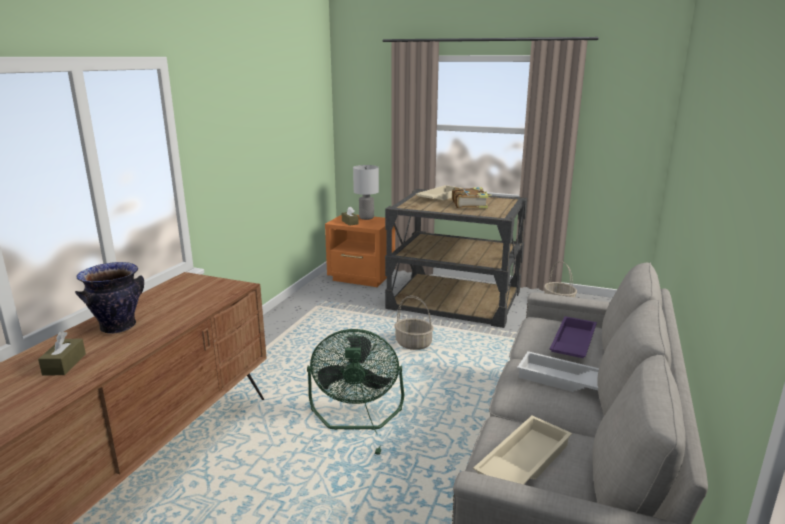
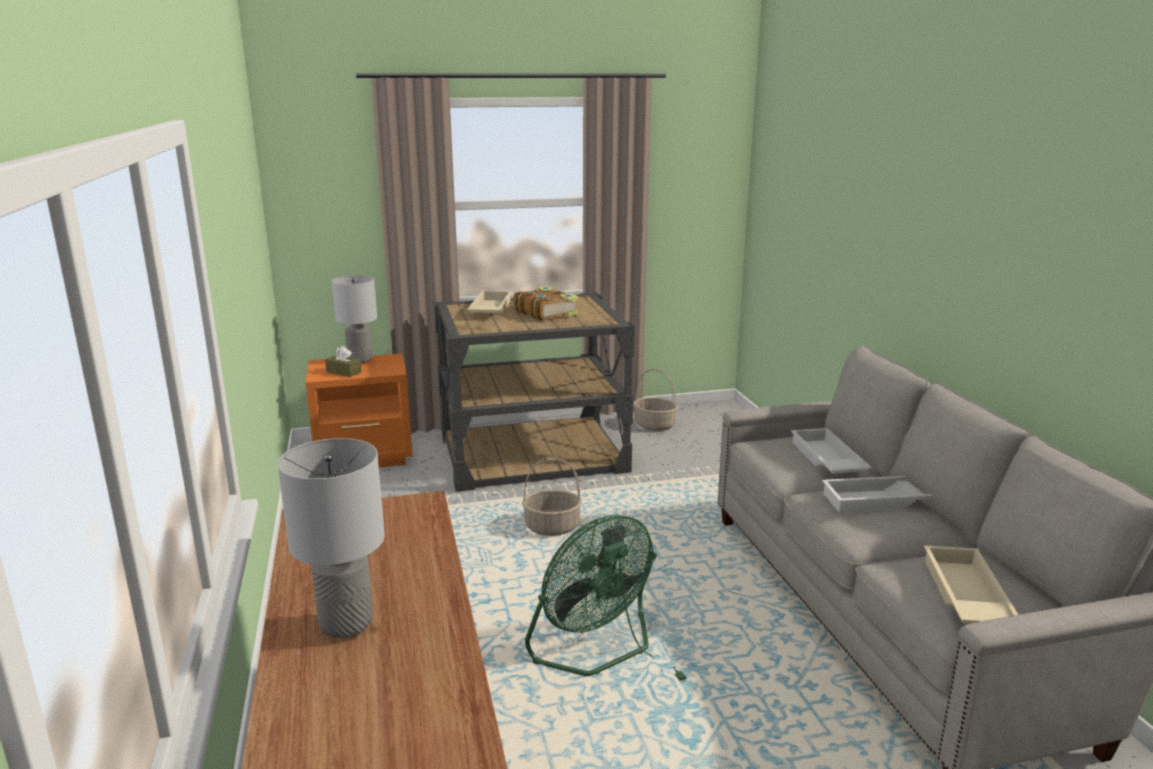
camera: 35 degrees left, 0 degrees up
brown tissue box [38,331,86,375] -> none
vase [75,262,144,334] -> grey table lamp [278,438,385,638]
purple tray [549,316,597,358] -> white tray [791,428,872,474]

